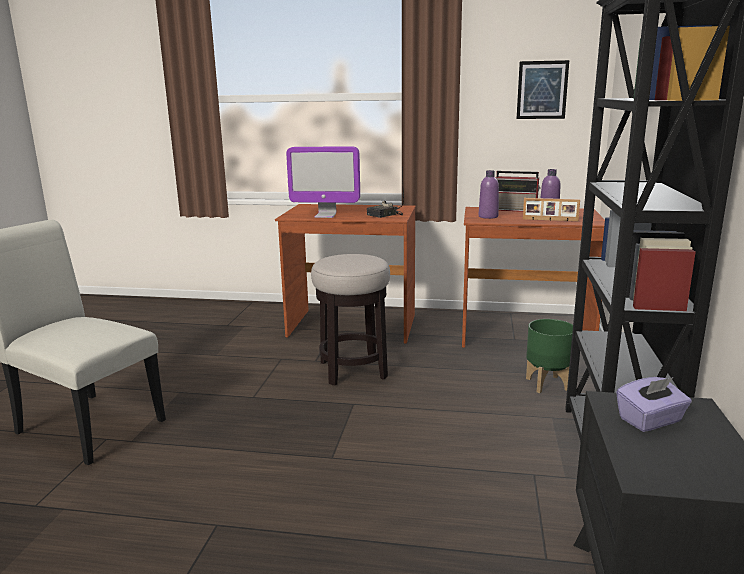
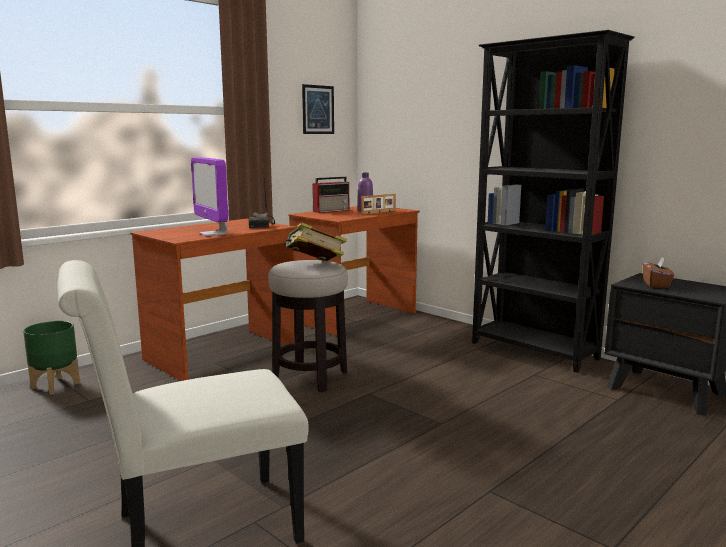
camera: 55 degrees left, 5 degrees down
monitor [286,147,360,218] -> monitor turned 105 degrees clockwise [191,157,228,236]
purple bottle [478,170,499,219] -> none
green planter [526,319,573,393] -> green planter moved to [23,321,80,395]
purple tissue box [616,377,692,432] -> brown tissue box [643,257,674,288]
none -> book [283,223,347,261]

